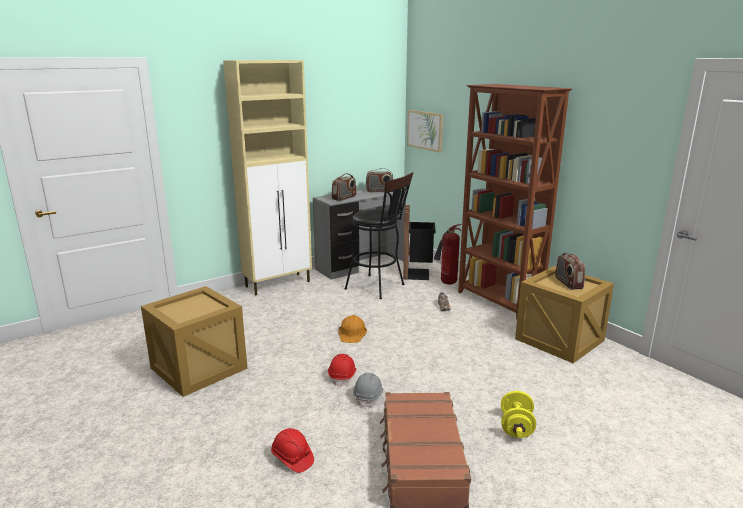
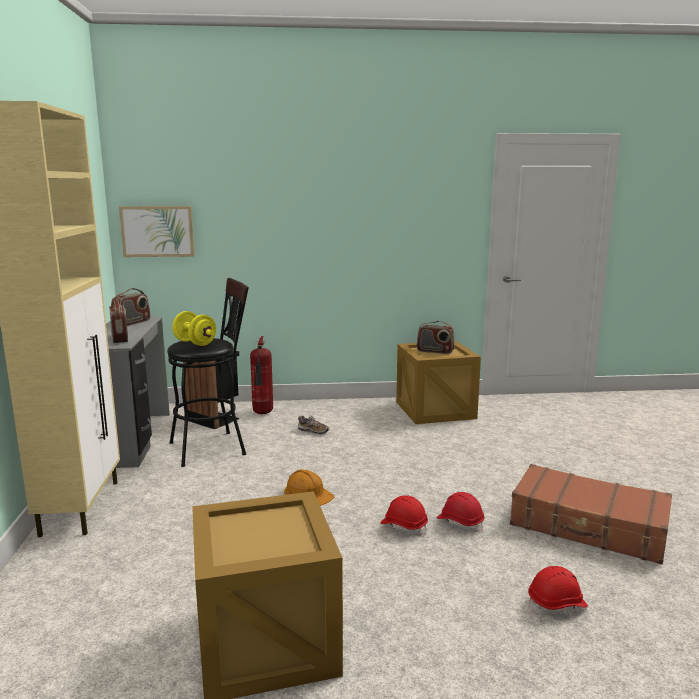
camera: 60 degrees left, 5 degrees down
grey hard hat [353,373,384,409] -> red hard hat [437,492,485,533]
brown bookcase [458,84,572,320] -> none
yellow dumbbell [501,391,536,438] -> yellow dumbbell moved to [172,311,216,346]

